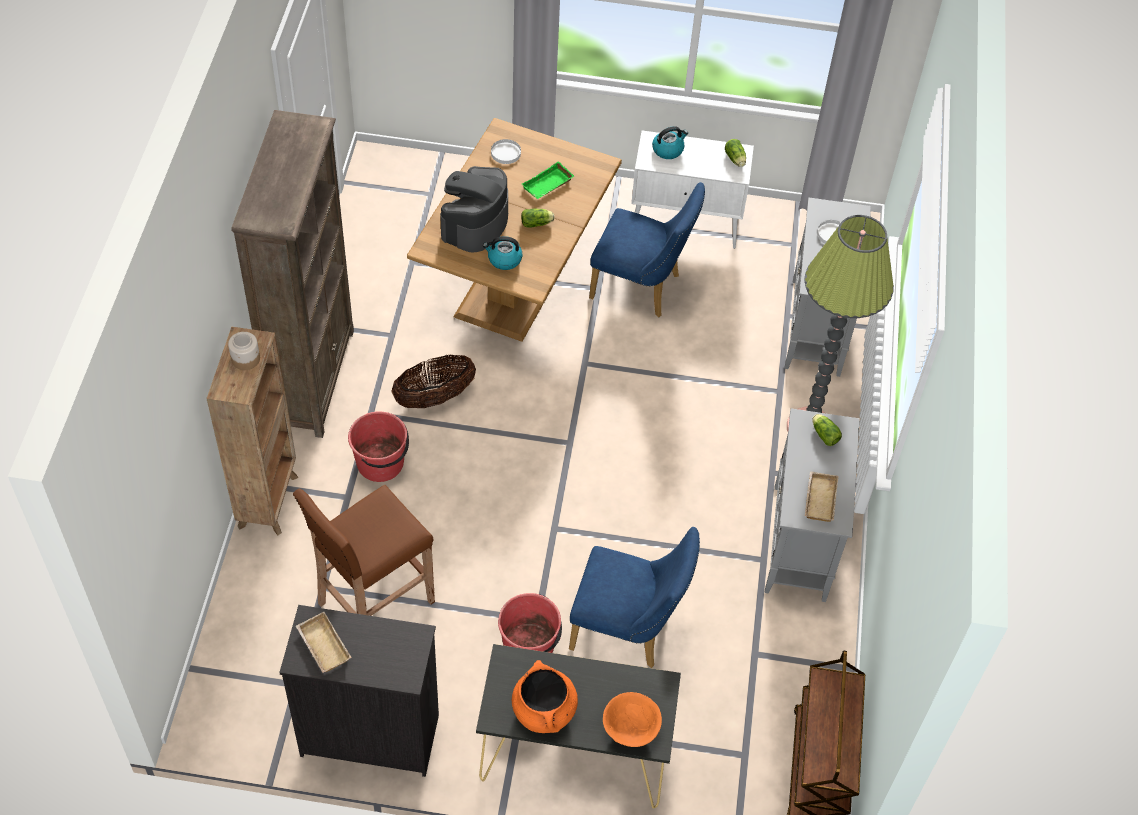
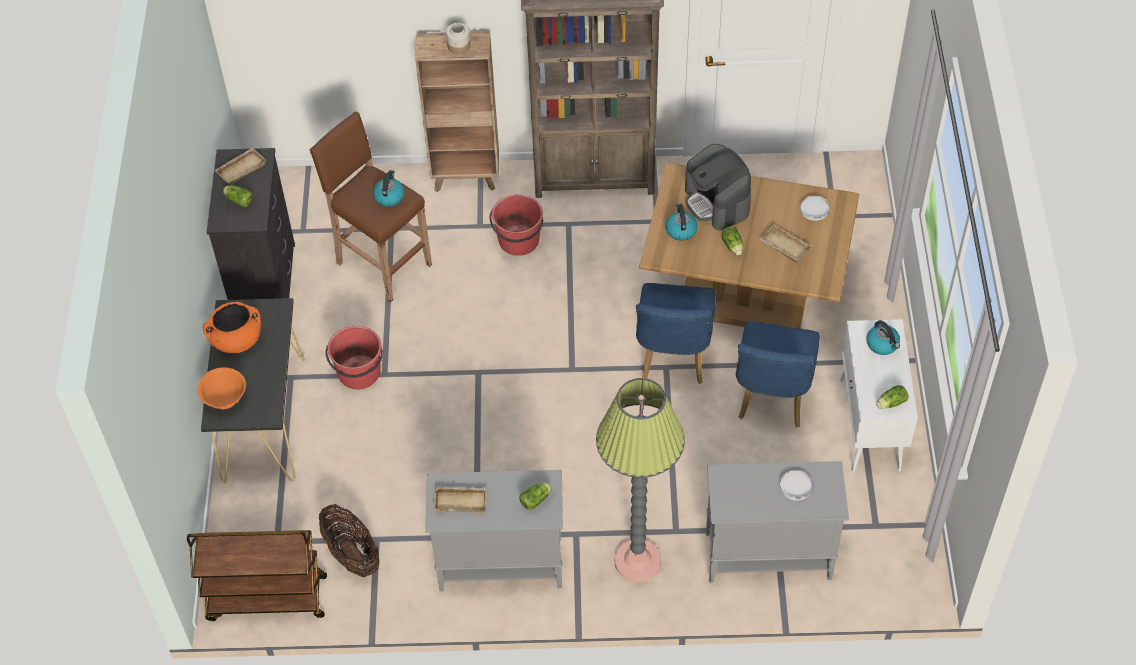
camera: 85 degrees right, 0 degrees up
basket [391,355,476,408] -> basket moved to [319,504,379,577]
coffee machine [440,166,508,252] -> coffee machine turned 135 degrees counterclockwise [685,144,751,230]
green tray [522,161,574,199] -> beige tray [759,224,812,263]
blue chair [569,527,700,668] -> blue chair moved to [636,283,716,384]
none -> lettuce [223,185,253,207]
none -> kettle [373,170,405,207]

